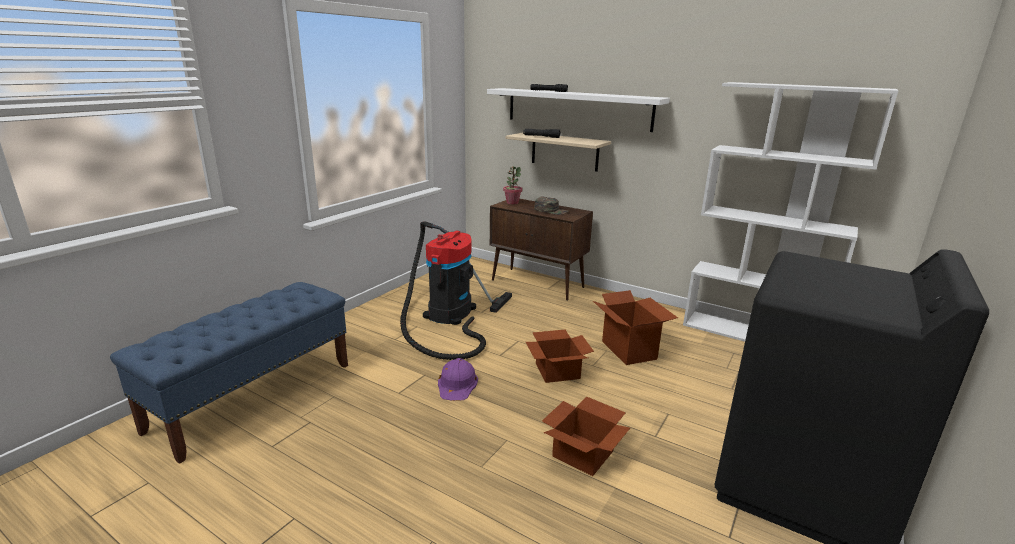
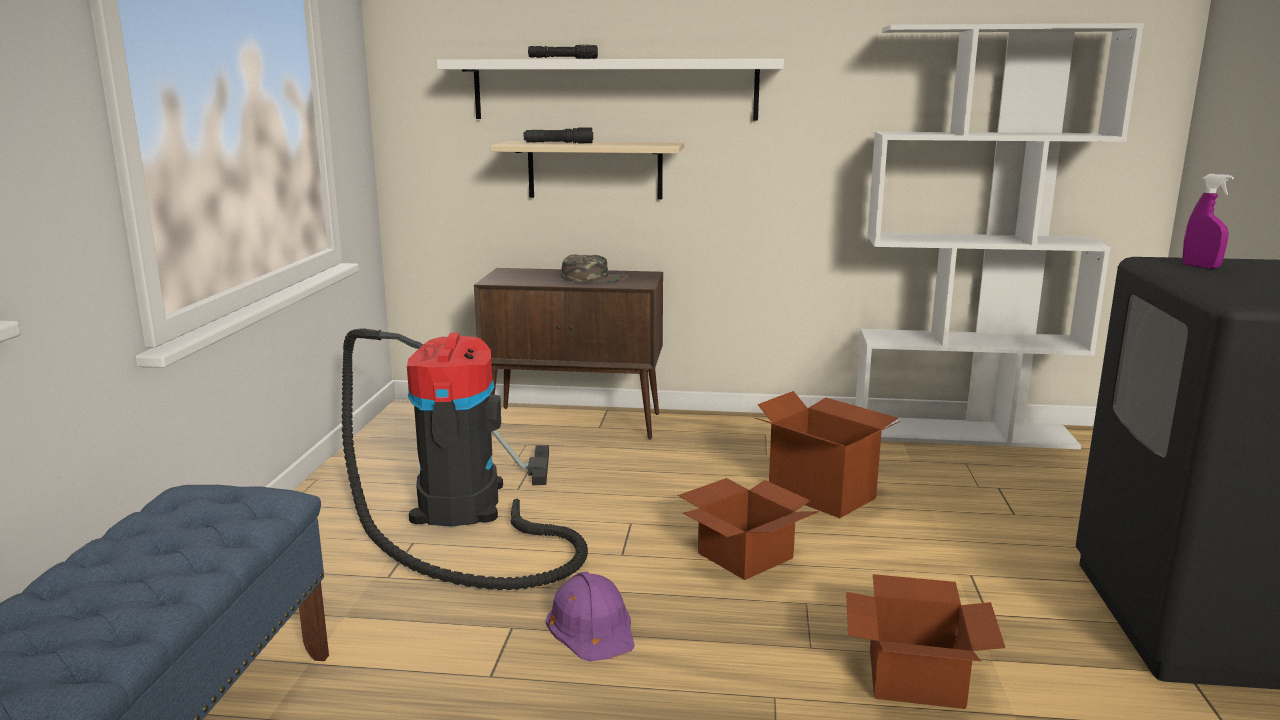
camera: 25 degrees left, 5 degrees down
potted plant [503,166,523,205] -> none
none -> purple spray bottle [1182,174,1234,269]

